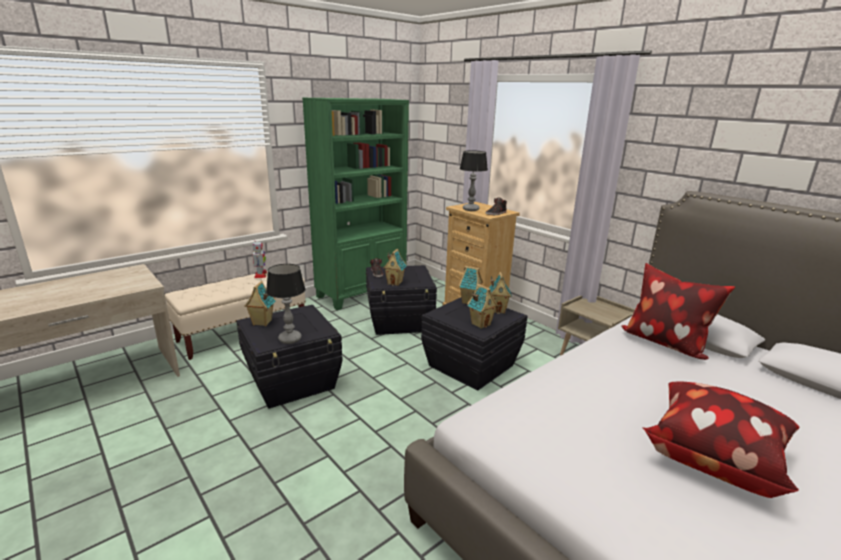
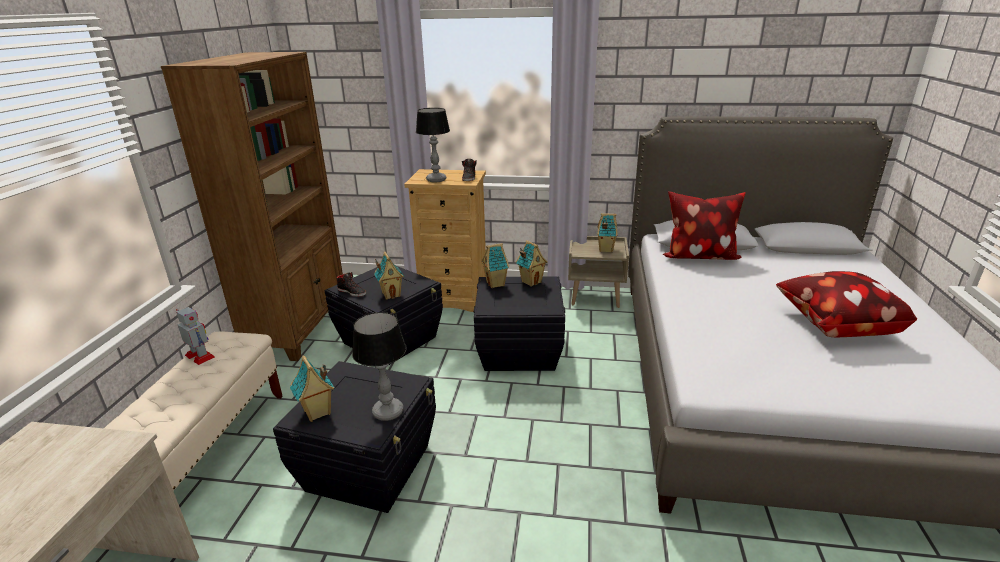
camera: 40 degrees left, 5 degrees up
green bookcase [302,98,409,310] -> brown bookcase [161,52,343,361]
toy house [467,284,498,329] -> toy house moved to [597,213,617,252]

